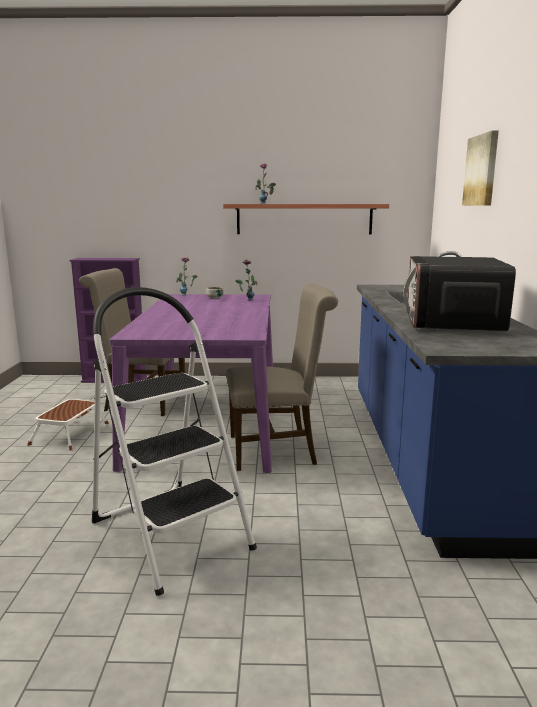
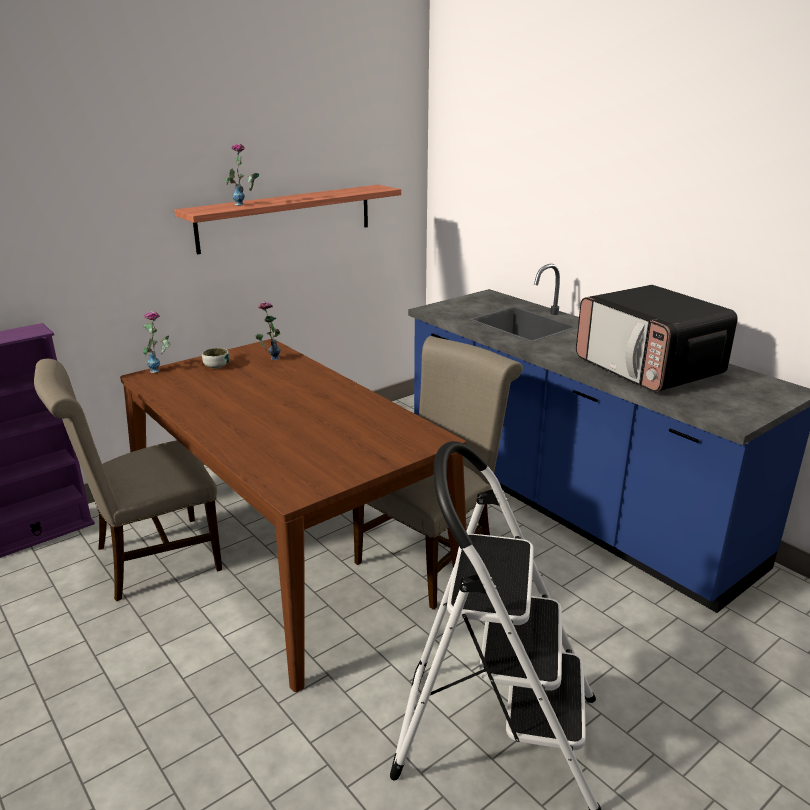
camera: 40 degrees left, 10 degrees up
brown step ladder [27,399,109,451] -> none
purple dining table [109,294,273,473] -> brown dining table [120,339,467,692]
picture [462,131,499,205] -> none

